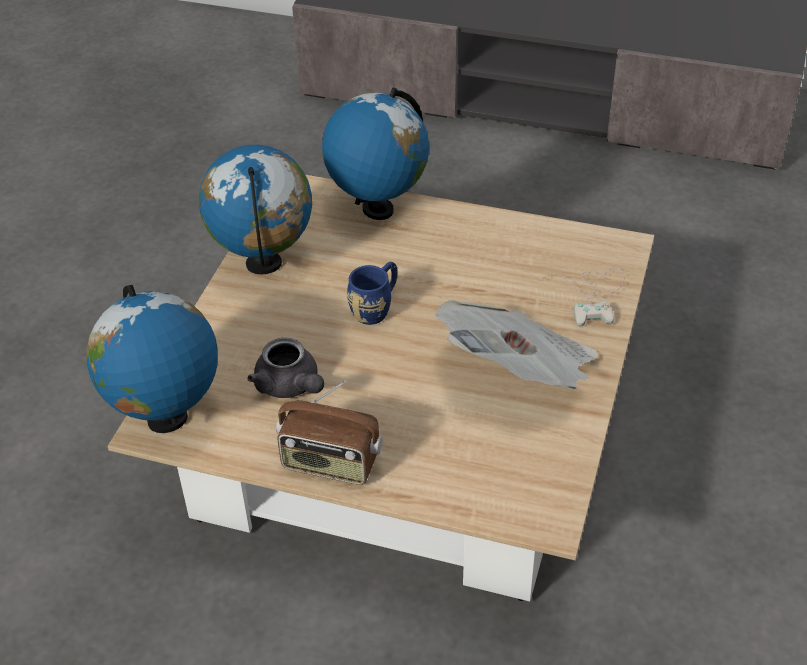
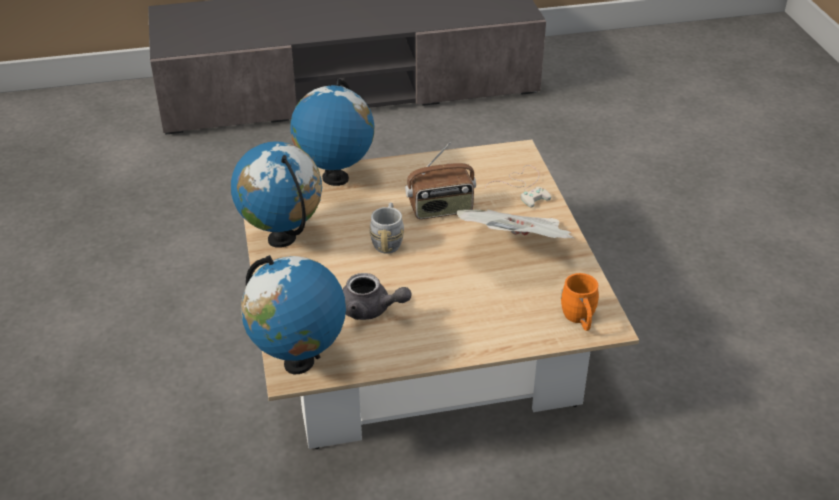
camera: 30 degrees left, 5 degrees down
radio [276,380,383,485] -> radio moved to [405,142,476,219]
blue mug [347,262,397,325] -> grey mug [369,202,404,254]
none -> orange mug [561,273,599,331]

